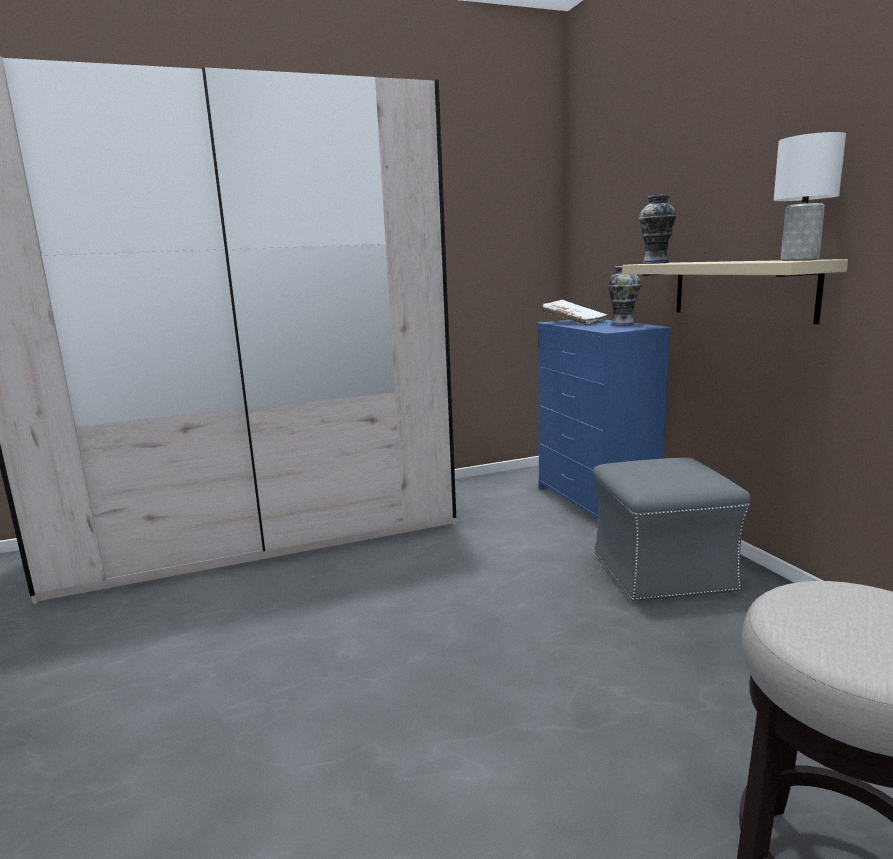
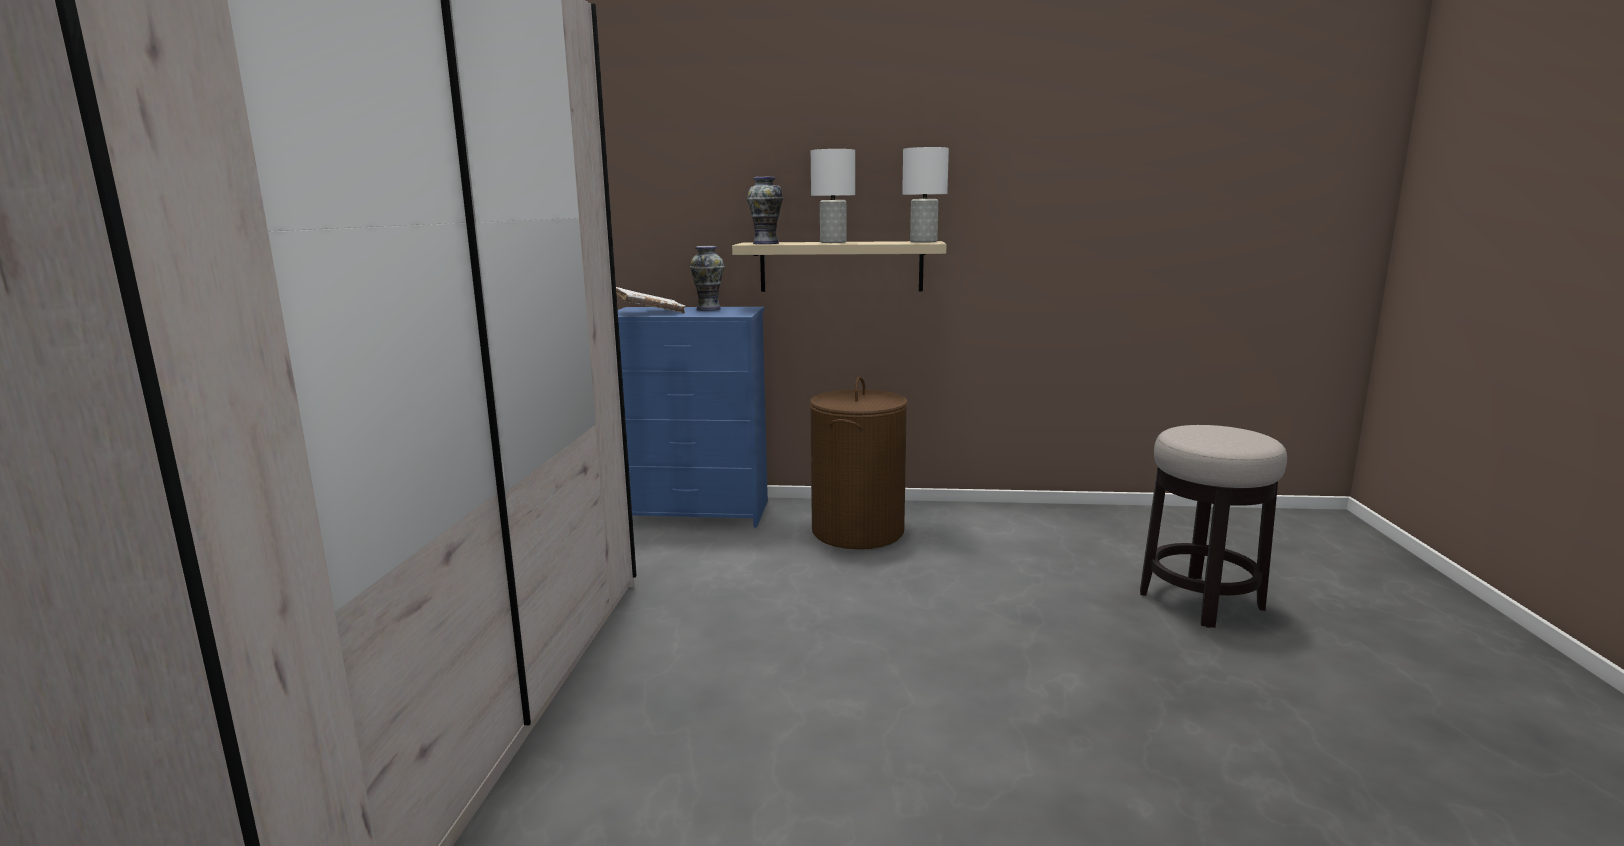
camera: 65 degrees left, 0 degrees up
grey ottoman [593,458,751,602] -> brown laundry basket [810,377,908,549]
none -> white table lamp [811,149,855,243]

